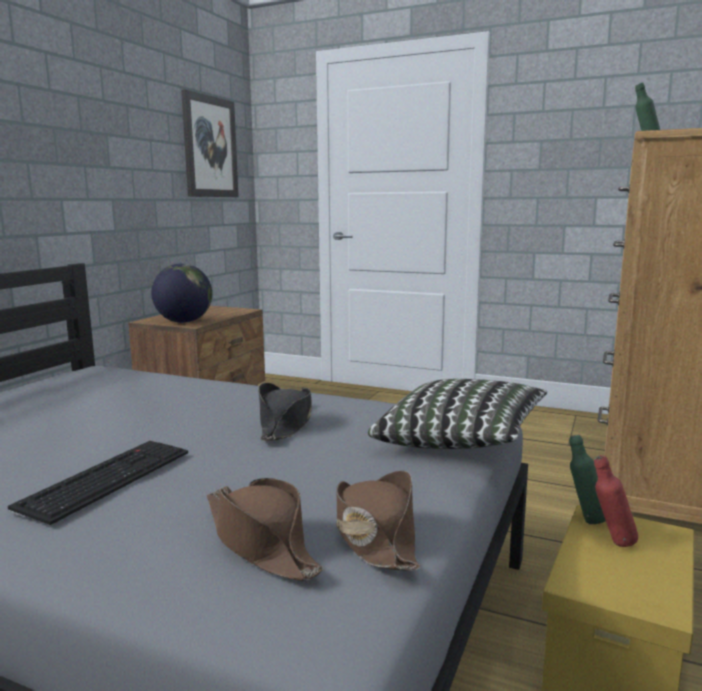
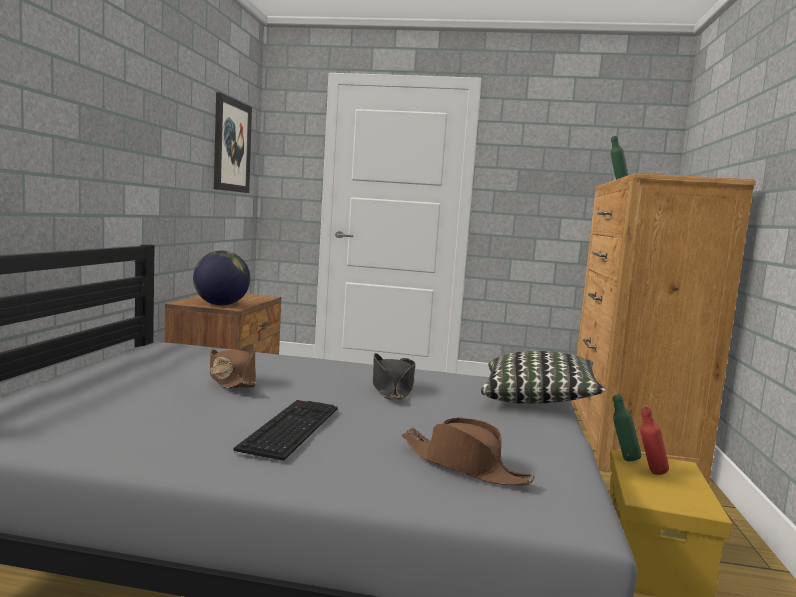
camera: 15 degrees left, 5 degrees down
brown hat [336,471,421,571] -> brown hat moved to [209,344,256,388]

